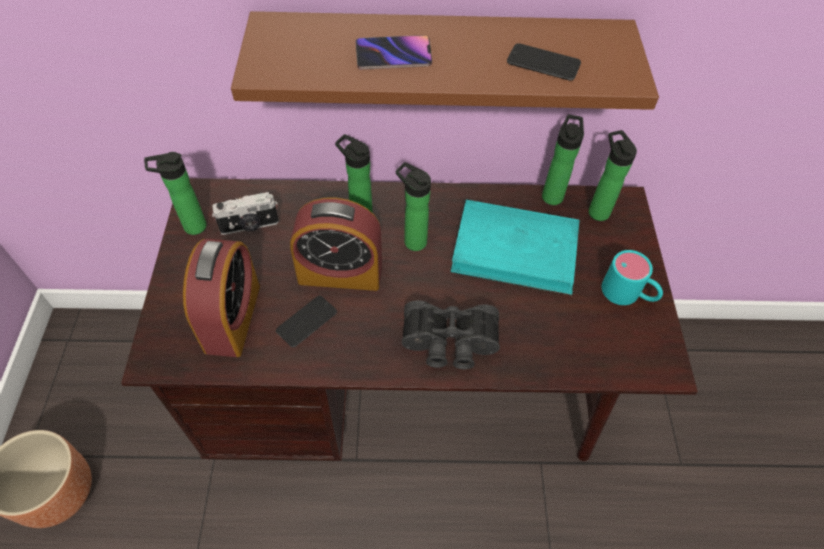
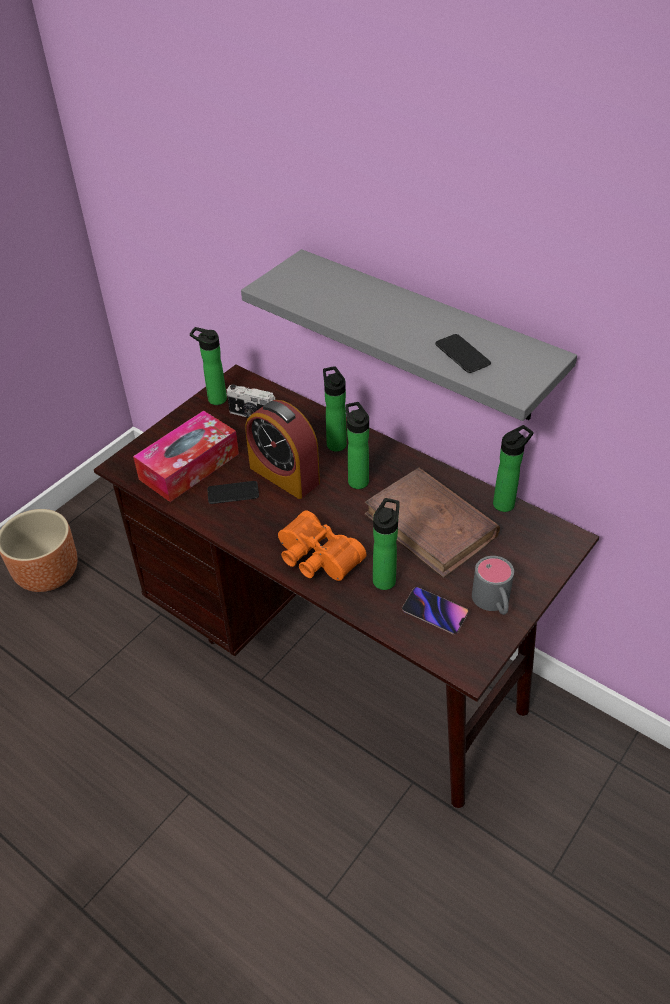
camera: 40 degrees right, 10 degrees down
alarm clock [183,239,260,357] -> tissue box [133,411,239,502]
brown shelf [231,11,659,110] -> grey shelf [241,249,577,421]
phone [355,35,432,69] -> phone moved to [402,587,469,635]
black binoculars [402,300,500,369] -> orange binoculars [278,510,366,581]
turquoise book [451,200,579,296] -> brown book [365,467,500,578]
bottle [588,130,637,221] -> bottle moved to [373,498,400,590]
turquoise mug [602,250,663,305] -> grey mug [472,556,514,615]

